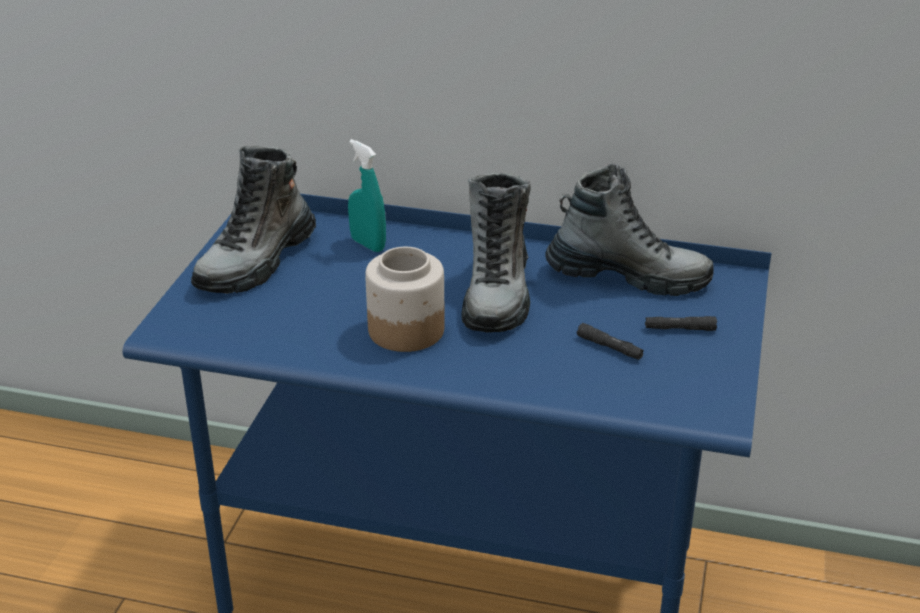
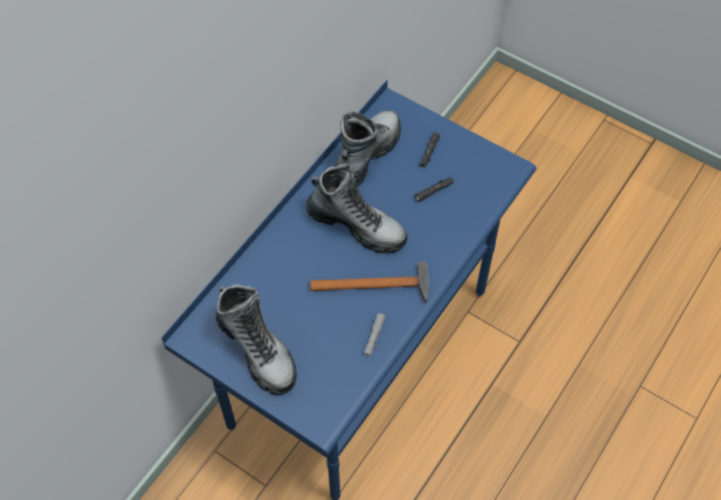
camera: 70 degrees left, 25 degrees up
turquoise spray bottle [348,139,386,252] -> none
jar [365,247,445,352] -> hammer [310,262,429,304]
none -> grey flashlight [364,313,386,357]

